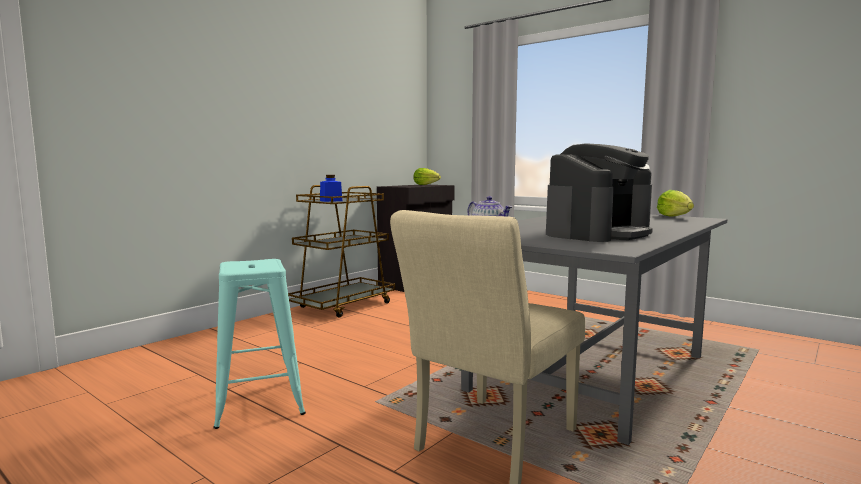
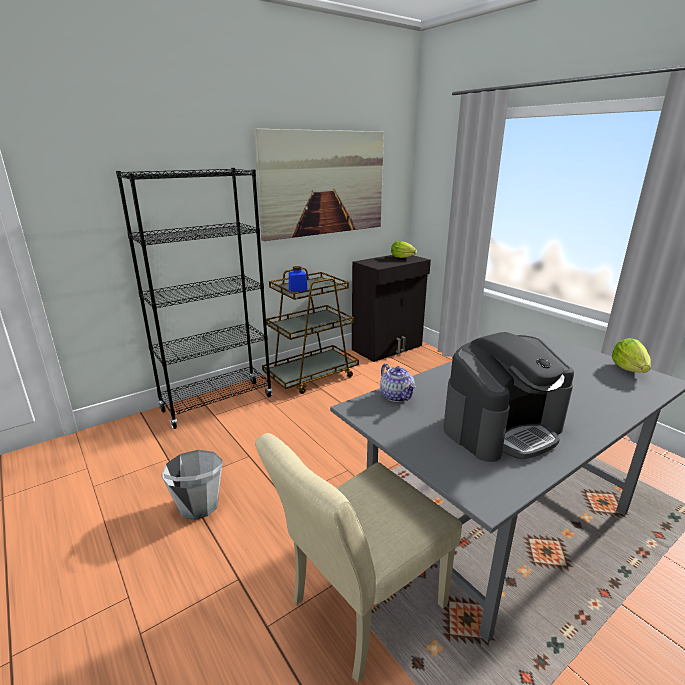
camera: 15 degrees right, 15 degrees up
turquoise stool [213,259,306,429] -> grey bucket [161,450,223,520]
none -> black bookcase [116,168,272,429]
none -> picture [254,128,384,241]

